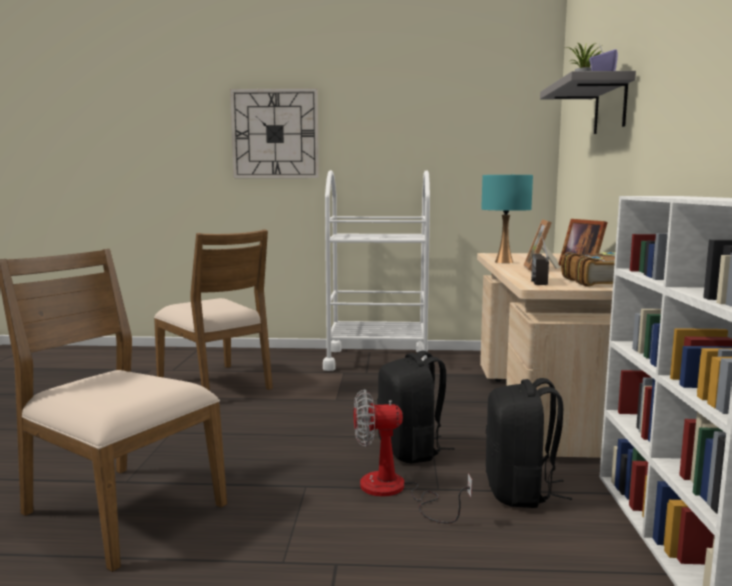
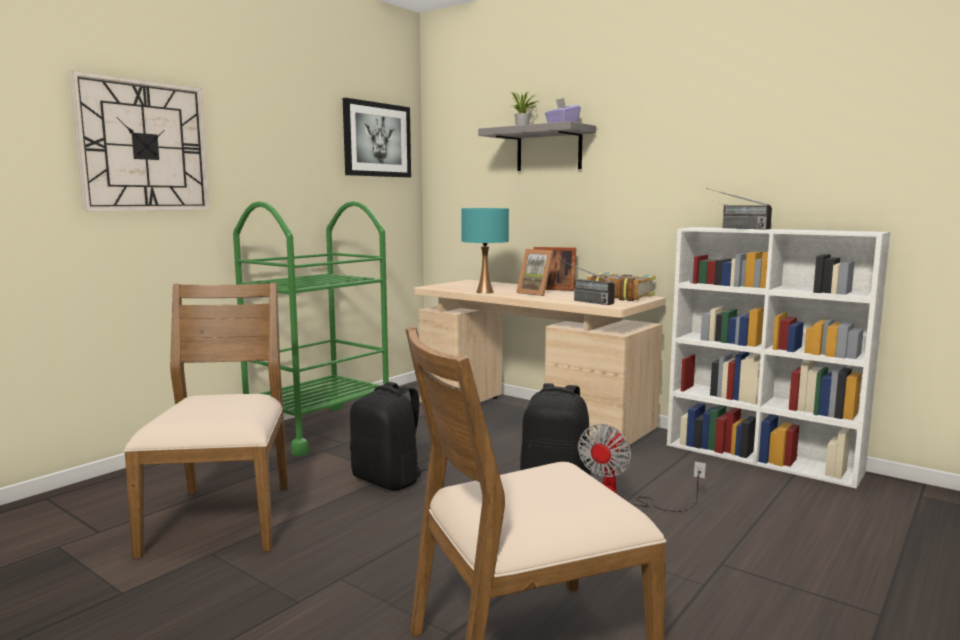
camera: 55 degrees left, 0 degrees up
brown chair [154,229,273,391] -> brown chair turned 90 degrees counterclockwise [124,283,288,559]
white cart [323,170,430,371] -> green cart [233,201,389,456]
black backpack [486,378,572,508] -> black backpack moved to [350,382,427,491]
none -> picture [343,98,411,177]
none -> radio [706,188,772,229]

